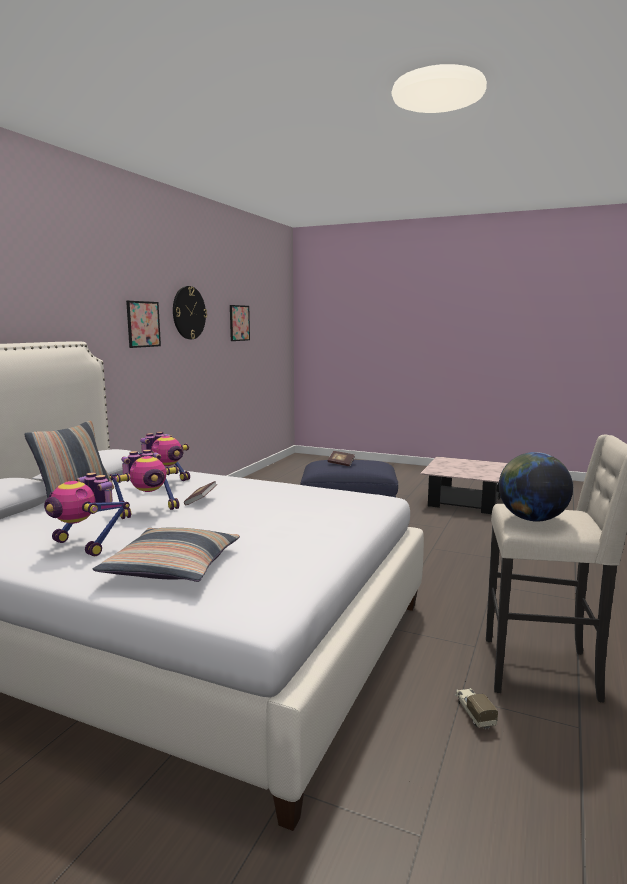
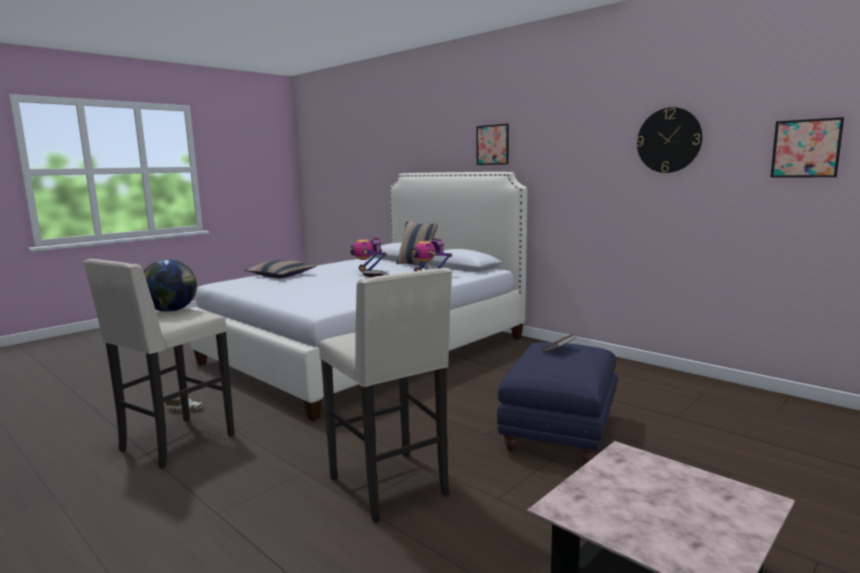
camera: 110 degrees right, 0 degrees up
toy robot [44,472,130,556] -> none
picture [126,301,161,348] -> picture moved to [476,124,509,165]
none -> beige stool [319,268,452,523]

